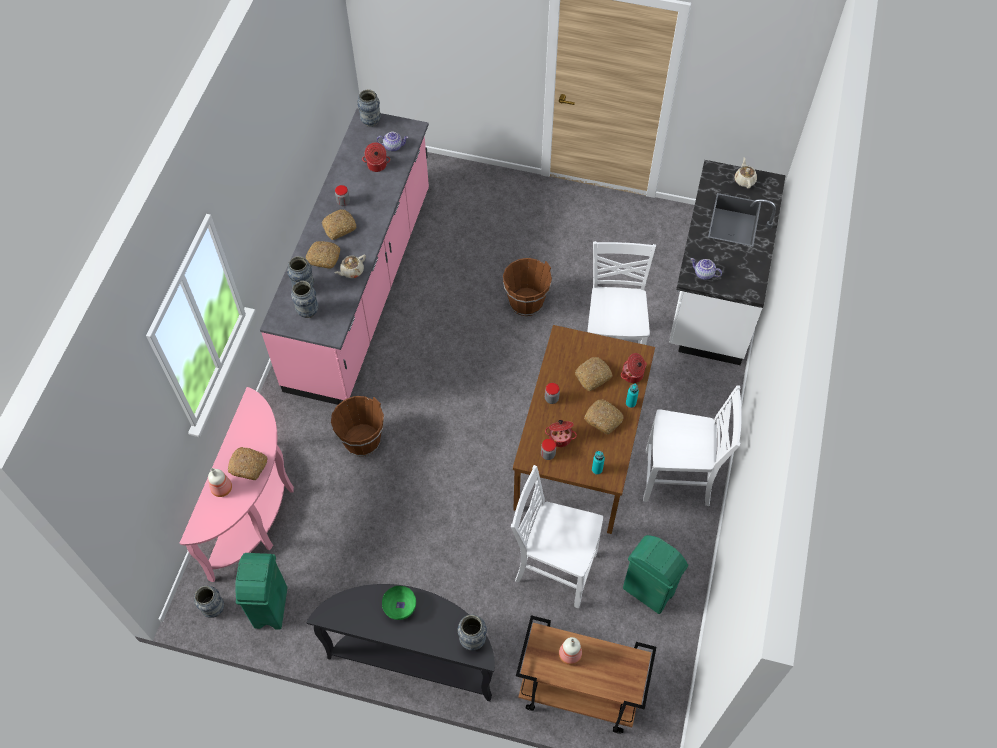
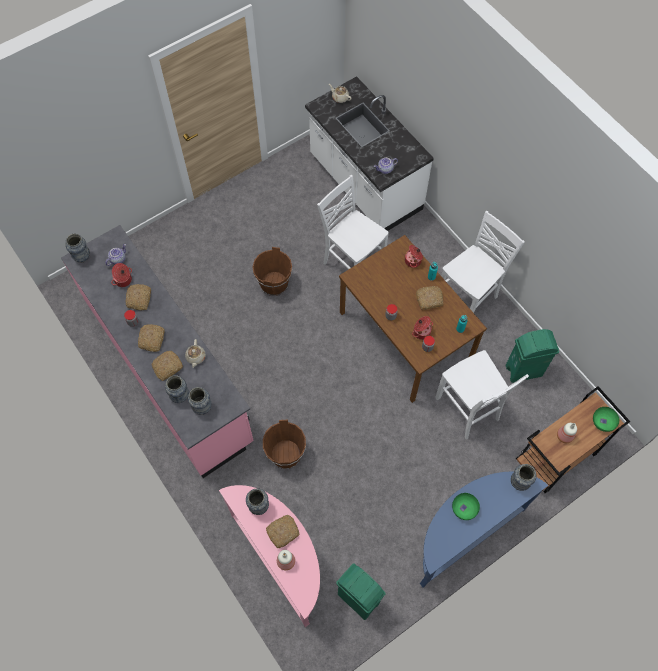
camera: 50 degrees left, 5 degrees up
vase [194,586,224,618] -> vase moved to [246,488,269,515]
black console table [307,584,495,702] -> blue console table [420,472,548,588]
white chair [511,465,603,608] -> white chair turned 90 degrees counterclockwise [435,350,529,439]
bread [575,357,613,391] -> bread moved to [126,284,151,310]
none -> green bowl [593,407,619,432]

